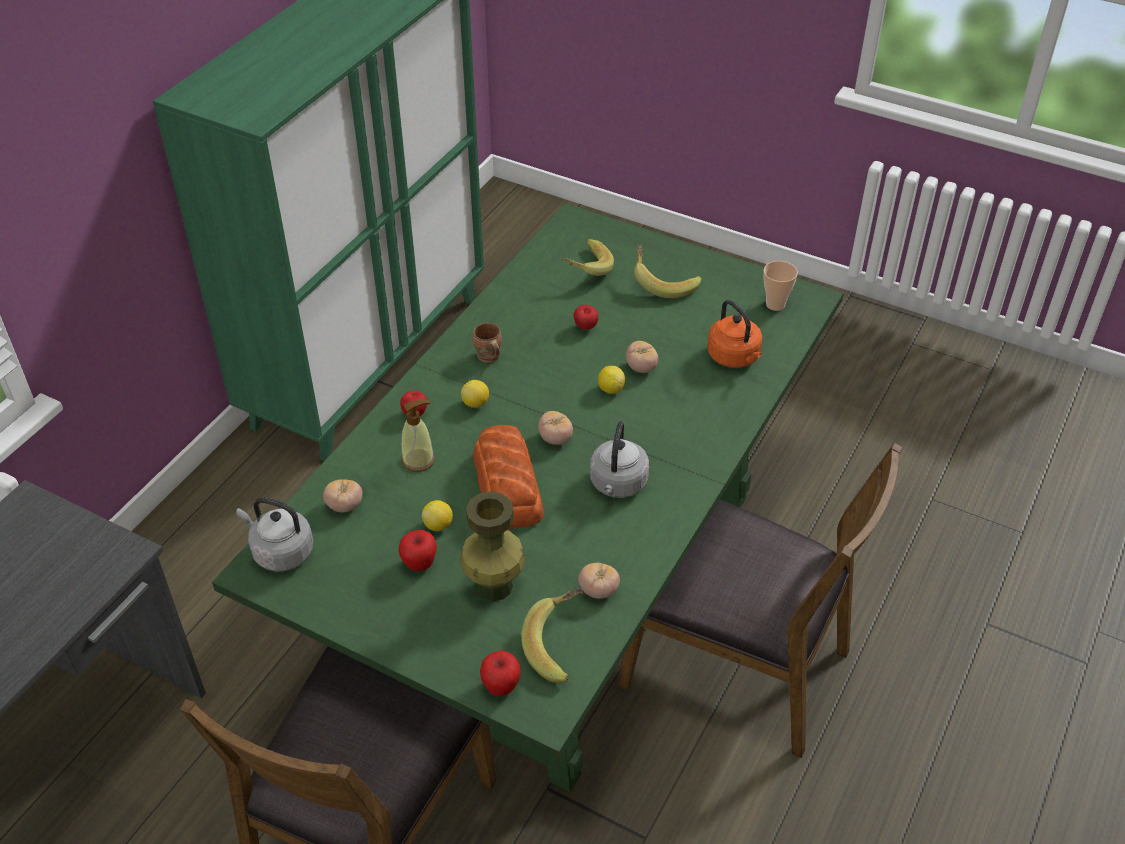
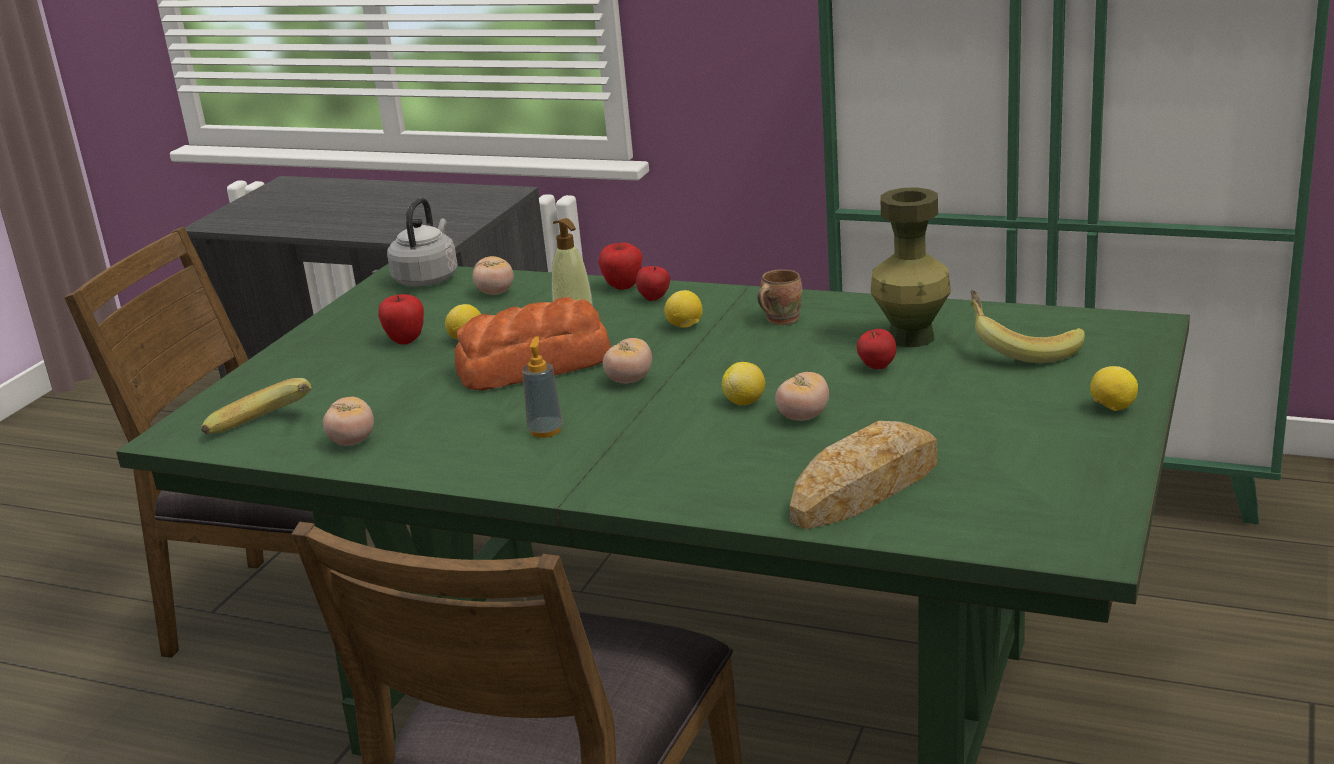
camera: 85 degrees right, 20 degrees down
green vase [460,491,526,601] -> green vase moved to [871,187,951,347]
apple [480,650,521,696] -> apple moved to [598,242,643,290]
grey kettle [590,421,649,498] -> soap dispenser [522,336,563,438]
banana [634,243,702,298] -> none
orange kettle [707,300,762,368] -> bread [790,421,937,529]
cup [763,261,798,311] -> none
none -> lemon [1090,366,1138,411]

